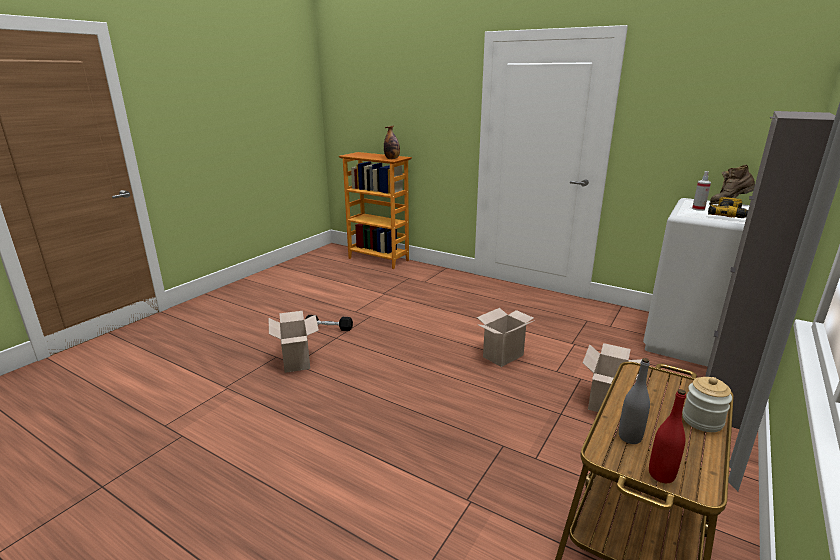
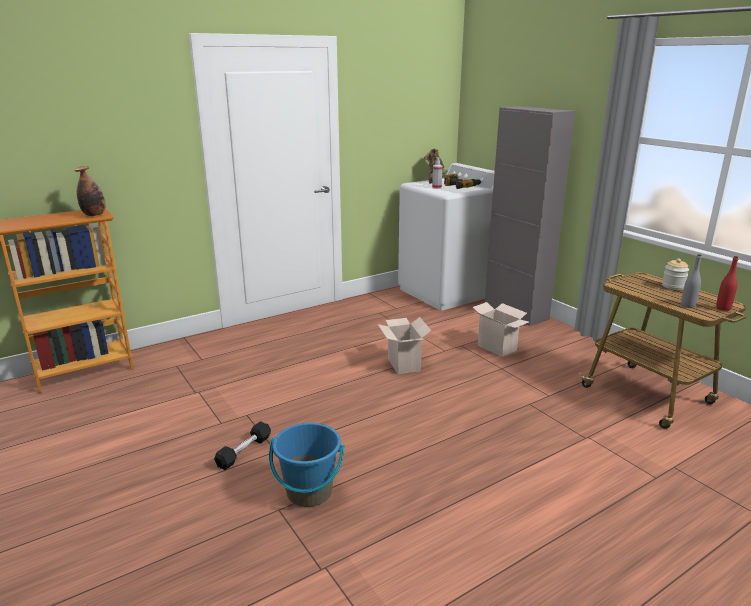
camera: 65 degrees left, 0 degrees up
cardboard box [269,311,319,373] -> blue bucket [269,423,344,507]

